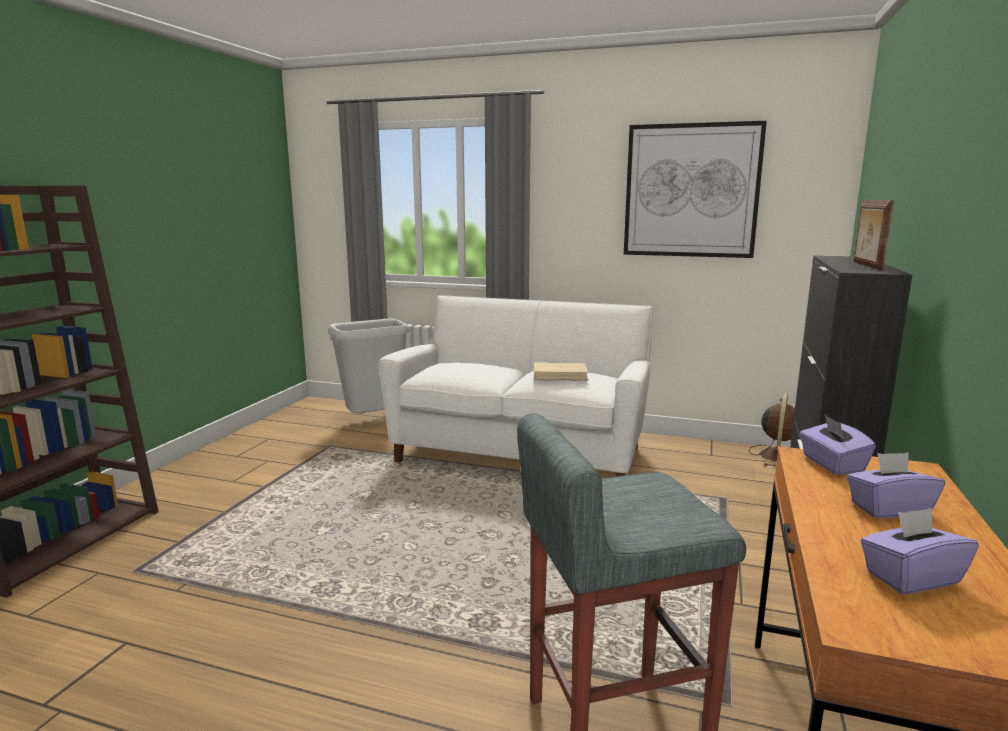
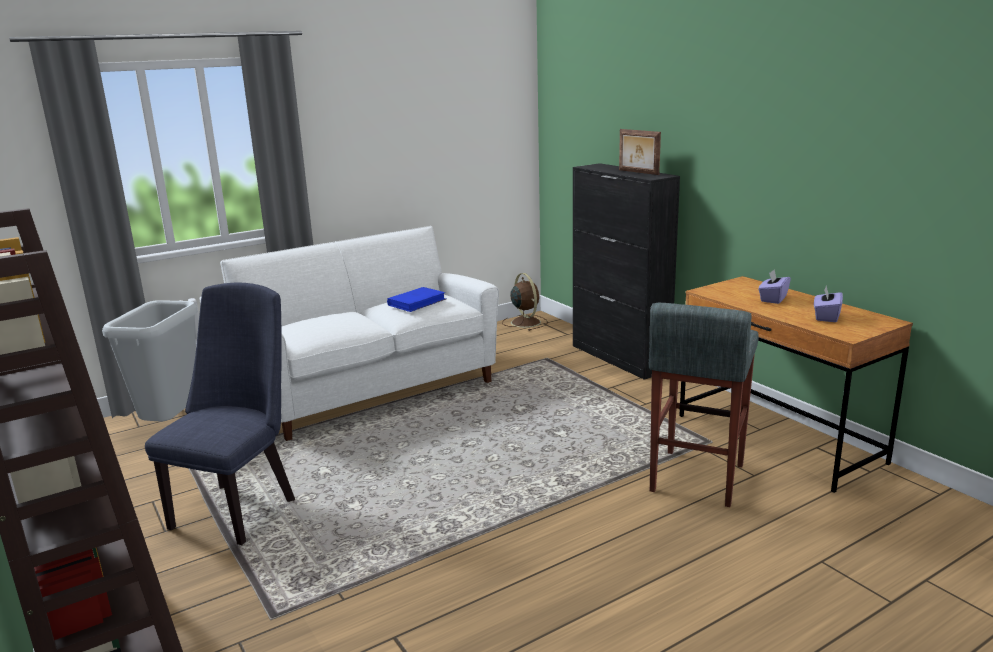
camera: 50 degrees left, 5 degrees up
beige book [534,362,589,381] -> blue book [387,287,446,312]
picture [624,121,767,258] -> none
purple tissue box [800,415,876,475] -> none
none -> blue chair [145,283,295,545]

